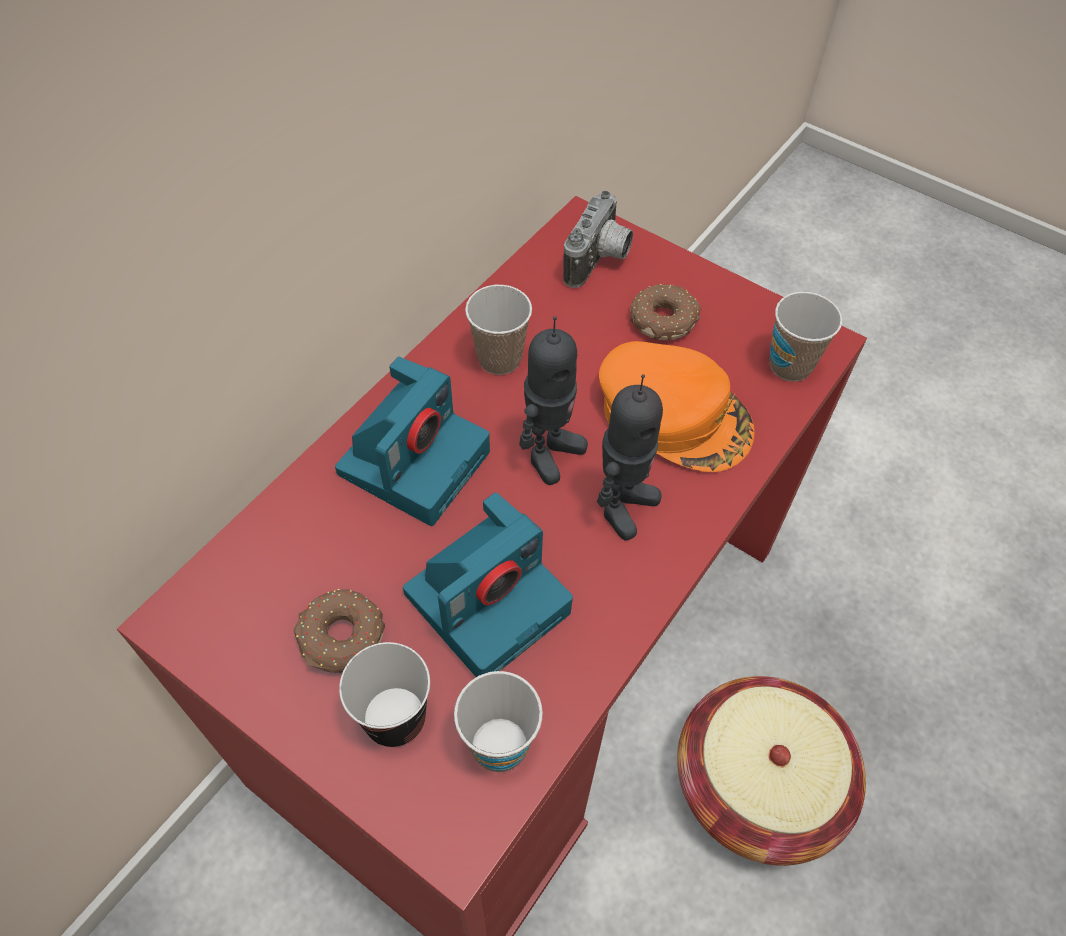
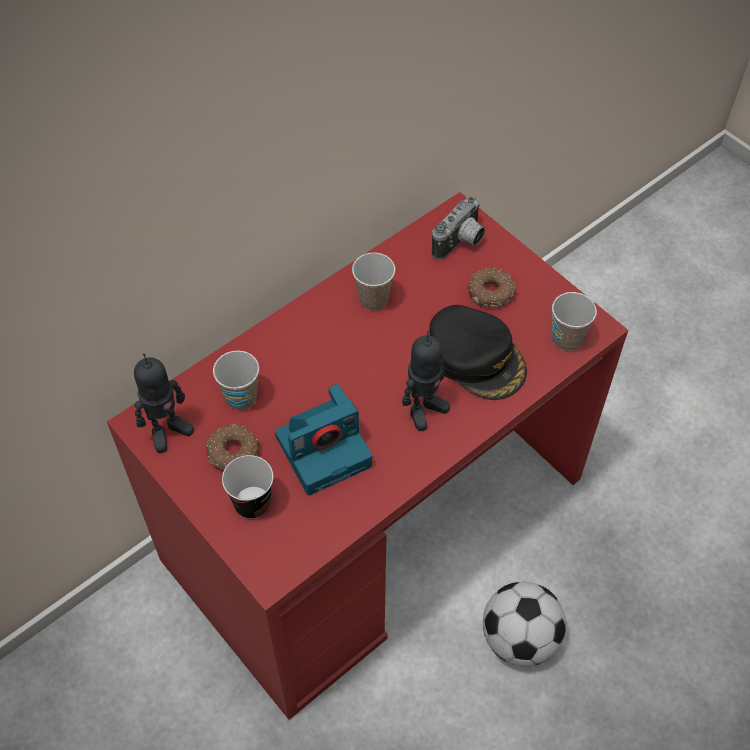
camera: 15 degrees right, 0 degrees up
camera [335,357,490,526] -> none
cup [454,671,543,773] -> cup moved to [213,350,259,411]
toy robot [519,316,588,485] -> toy robot moved to [134,353,194,453]
orange cap [599,341,755,472] -> black cap [429,305,527,400]
basket [677,676,866,866] -> football [483,582,566,667]

